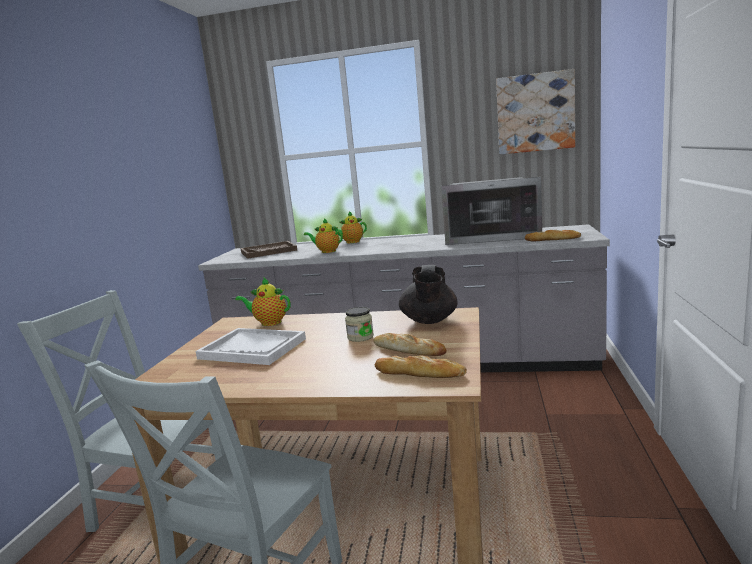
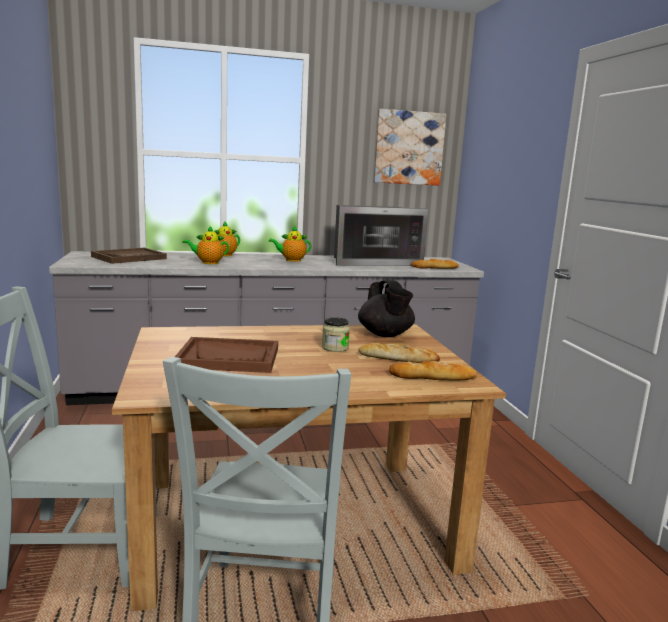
camera: 25 degrees left, 0 degrees up
white tray [196,328,306,365] -> brown tray [175,337,278,373]
teapot [235,277,291,326] -> teapot moved to [269,226,312,262]

